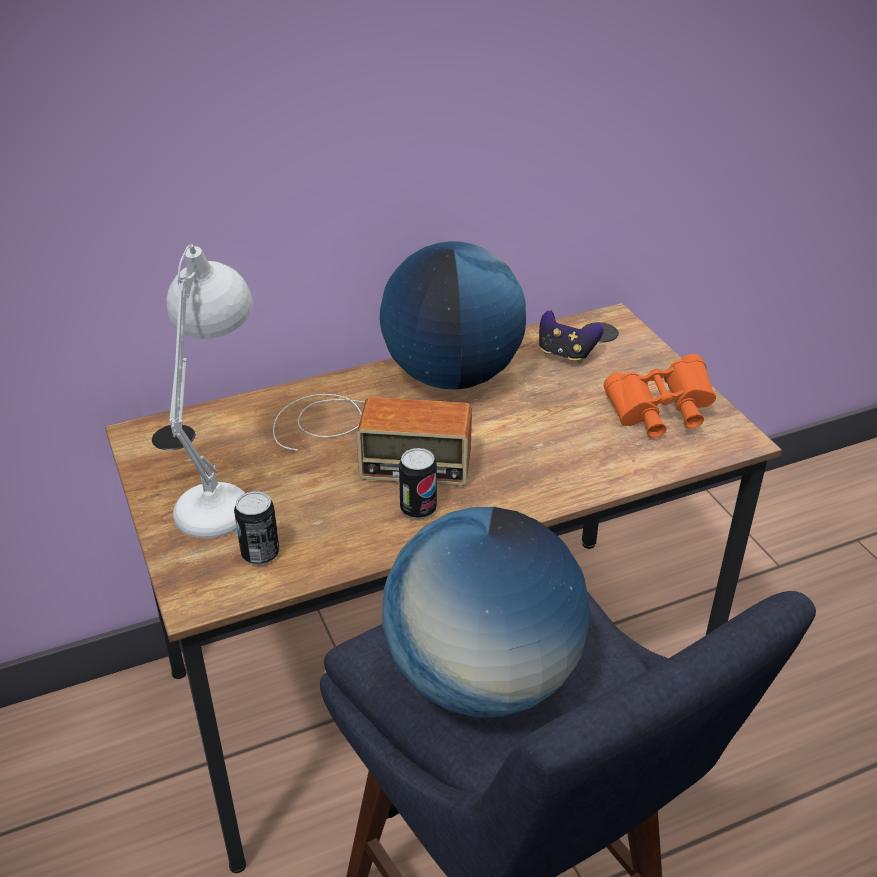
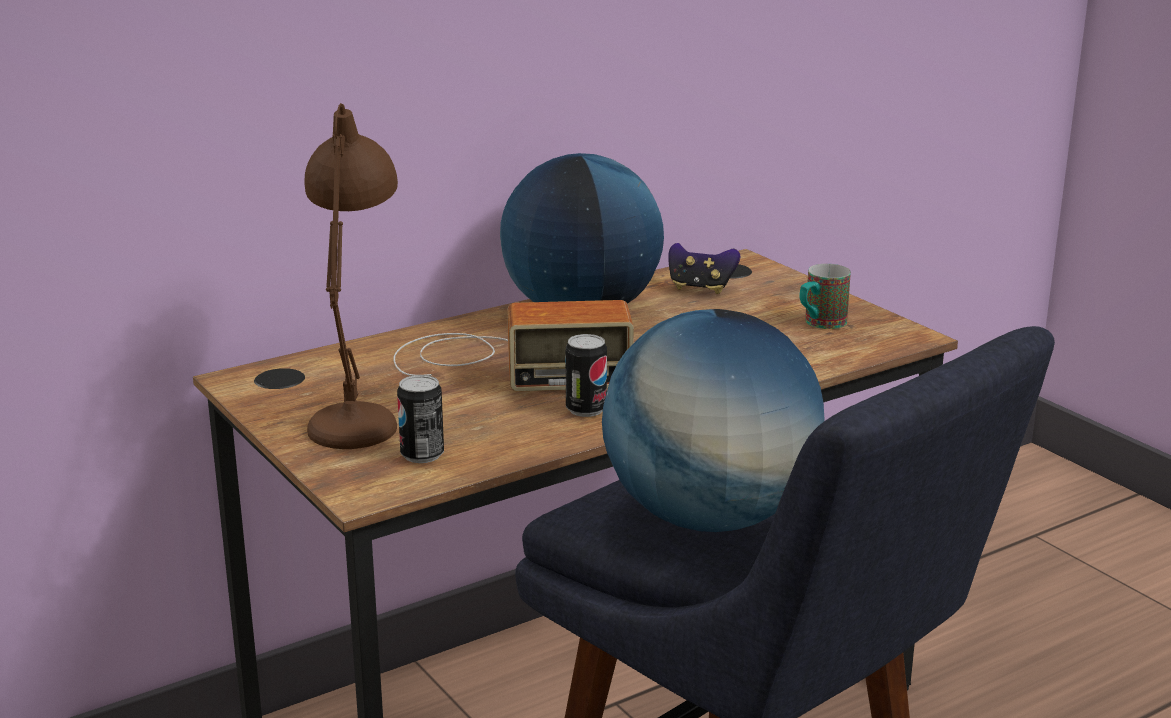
camera: 10 degrees left, 15 degrees down
white table lamp [166,244,253,539] -> brown table lamp [304,103,398,449]
orange binoculars [604,354,716,438] -> mug [800,264,851,329]

